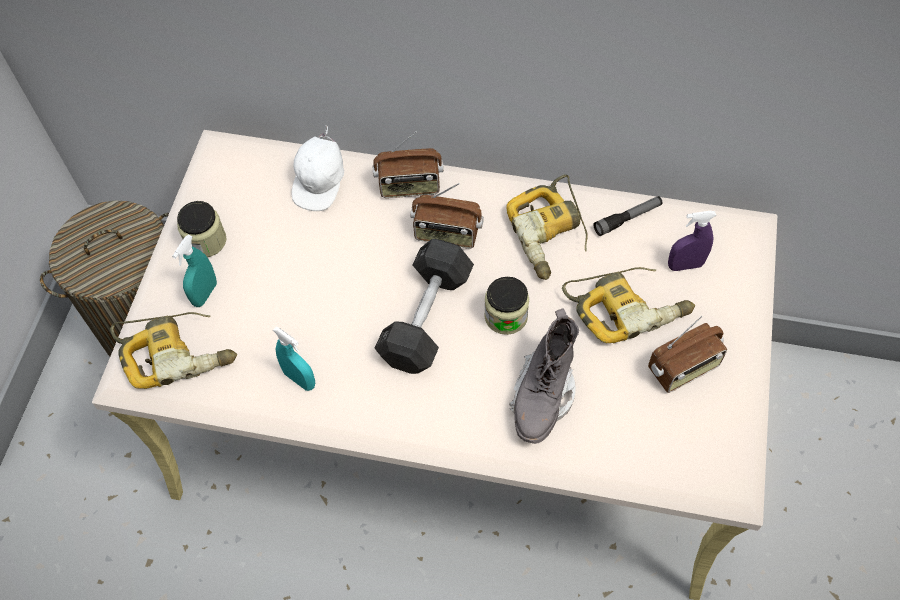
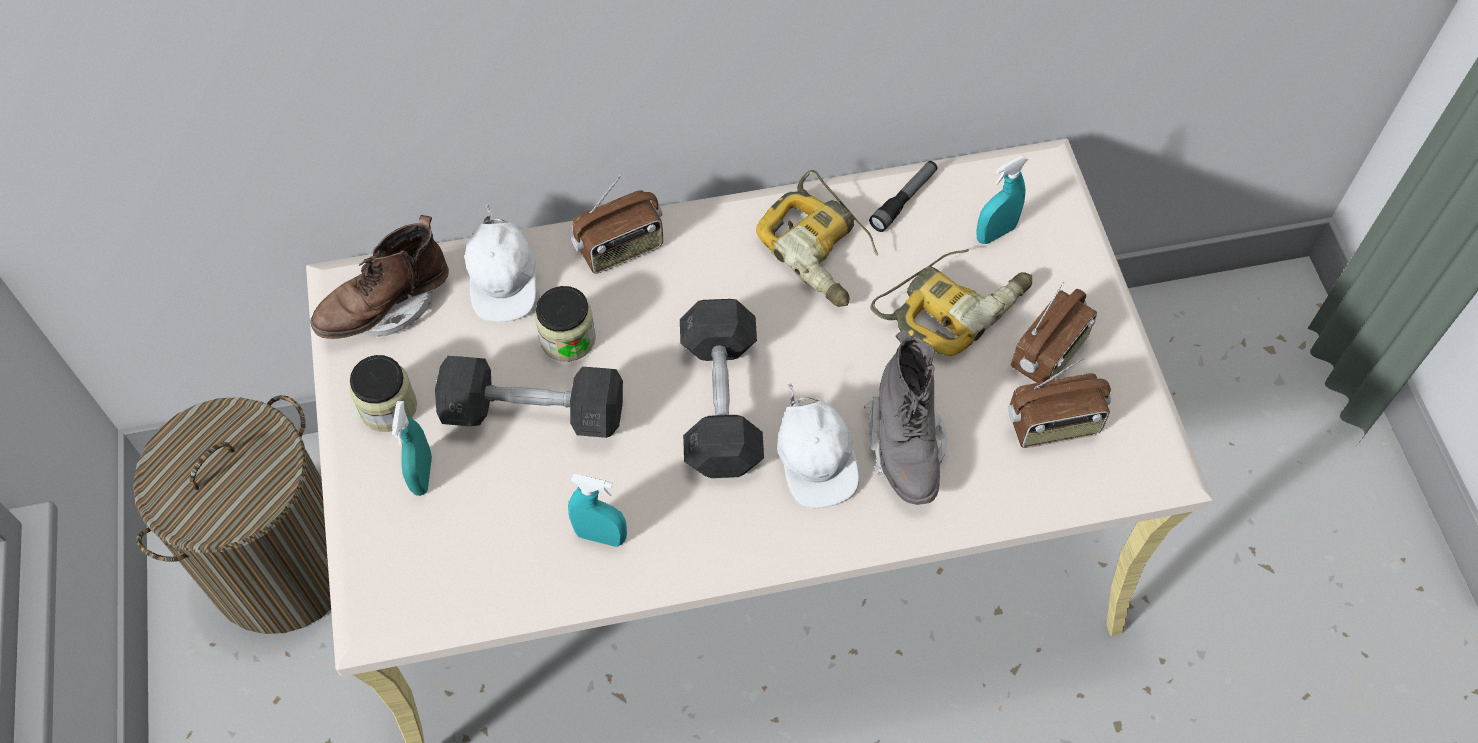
camera: 25 degrees left, 0 degrees up
power drill [110,312,237,389] -> none
radio [410,183,484,249] -> radio moved to [1008,358,1111,448]
jar [484,277,529,335] -> jar moved to [535,286,596,362]
purple spray bottle [668,211,717,271] -> turquoise spray bottle [976,155,1029,244]
none -> brown boot [311,215,449,339]
none -> grey dumbbell [435,356,623,438]
none -> white cap [777,384,859,509]

